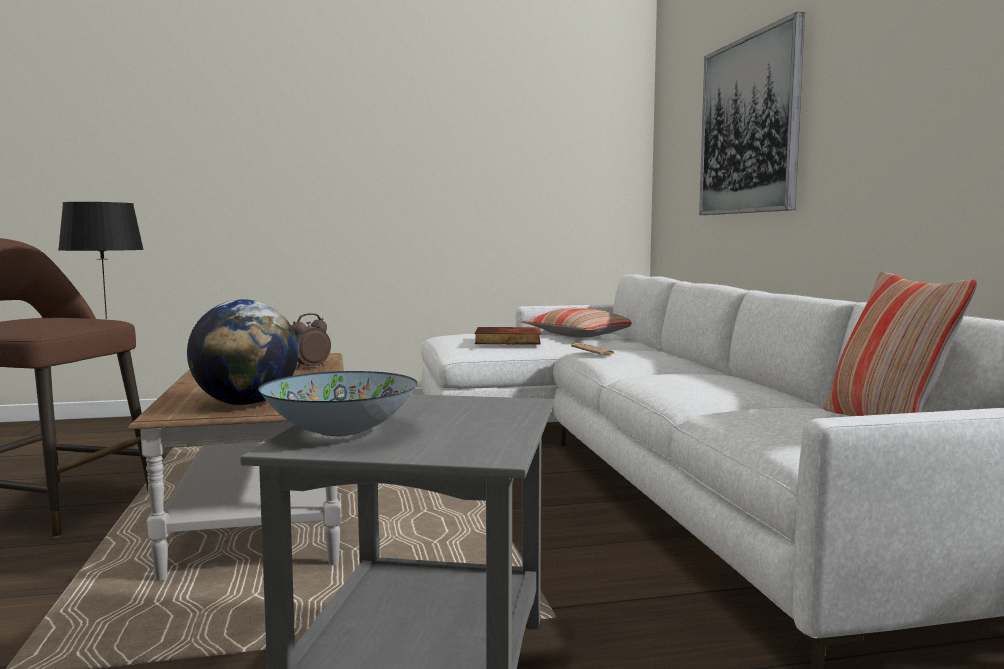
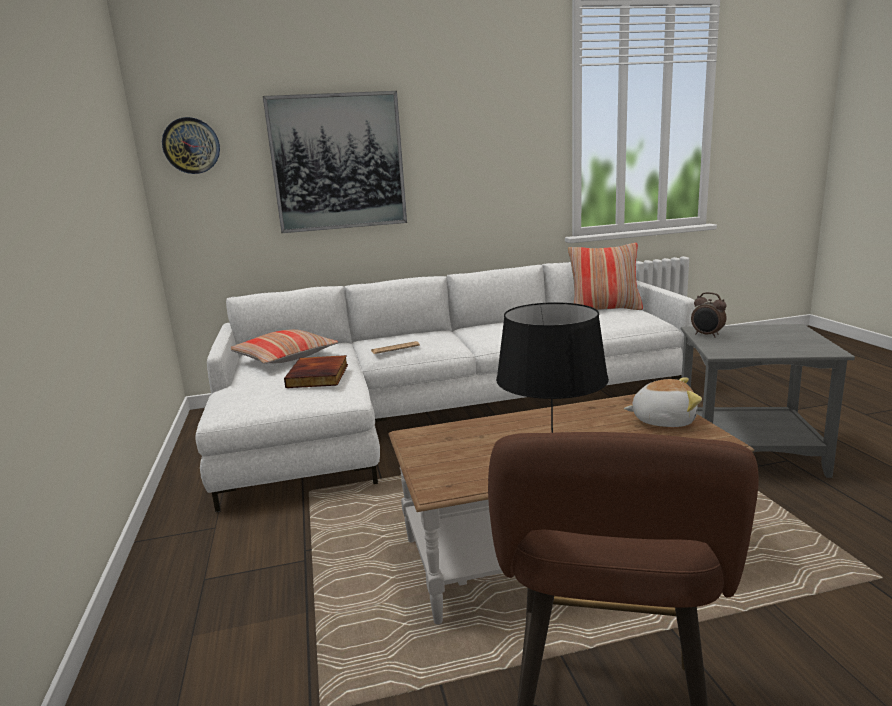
camera: 90 degrees left, 10 degrees up
globe [187,299,299,405] -> plush toy [624,377,702,427]
bowl [259,371,417,436] -> none
alarm clock [292,313,331,369] -> alarm clock moved to [691,292,727,338]
none -> wall clock [162,117,220,174]

